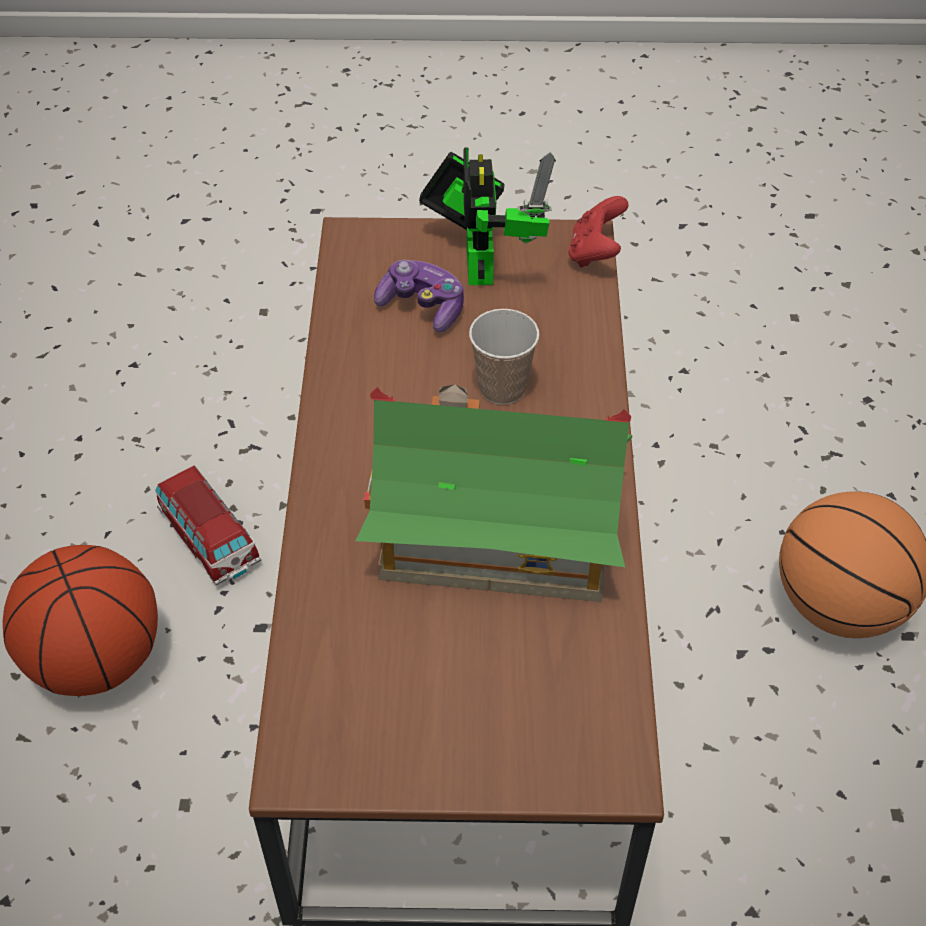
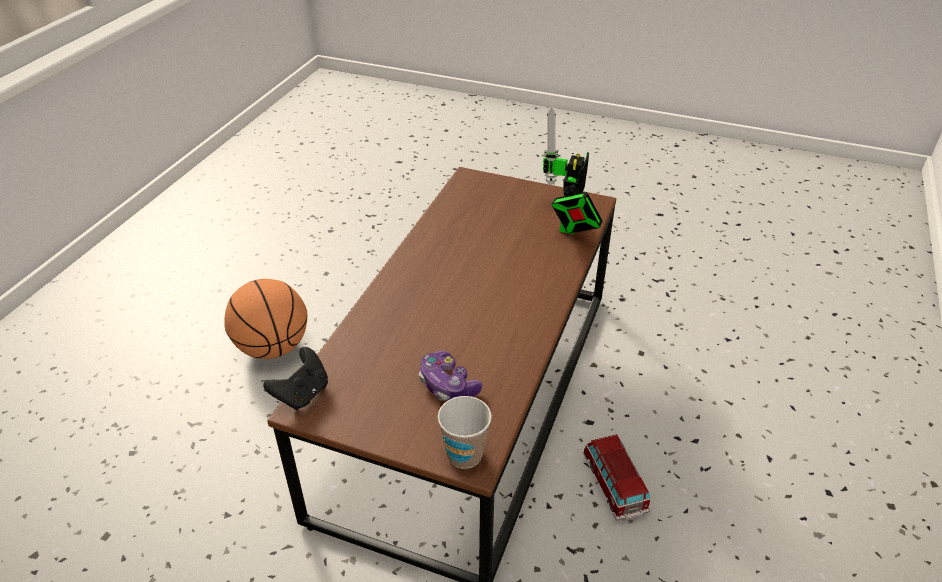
camera: 160 degrees left, 10 degrees down
basketball [3,545,158,696] -> none
toy house [356,384,632,602] -> none
toy robot [419,147,556,285] -> toy robot moved to [542,108,603,234]
cup [469,309,539,405] -> cup moved to [438,396,492,469]
red game controller [568,196,629,268] -> black game controller [263,347,328,410]

